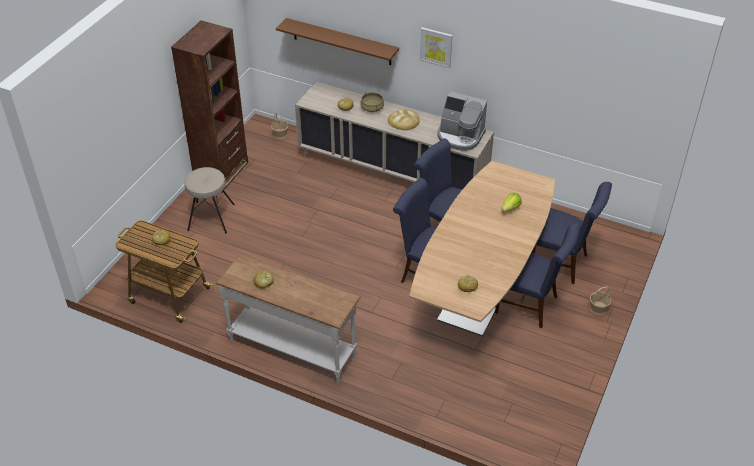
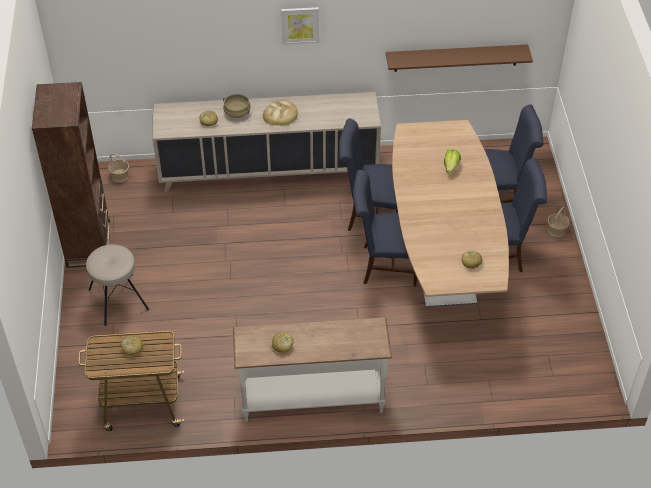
camera: 30 degrees left, 5 degrees up
brown shelf [276,18,399,65] -> brown shelf moved to [386,44,533,72]
coffee machine [438,92,487,151] -> none

